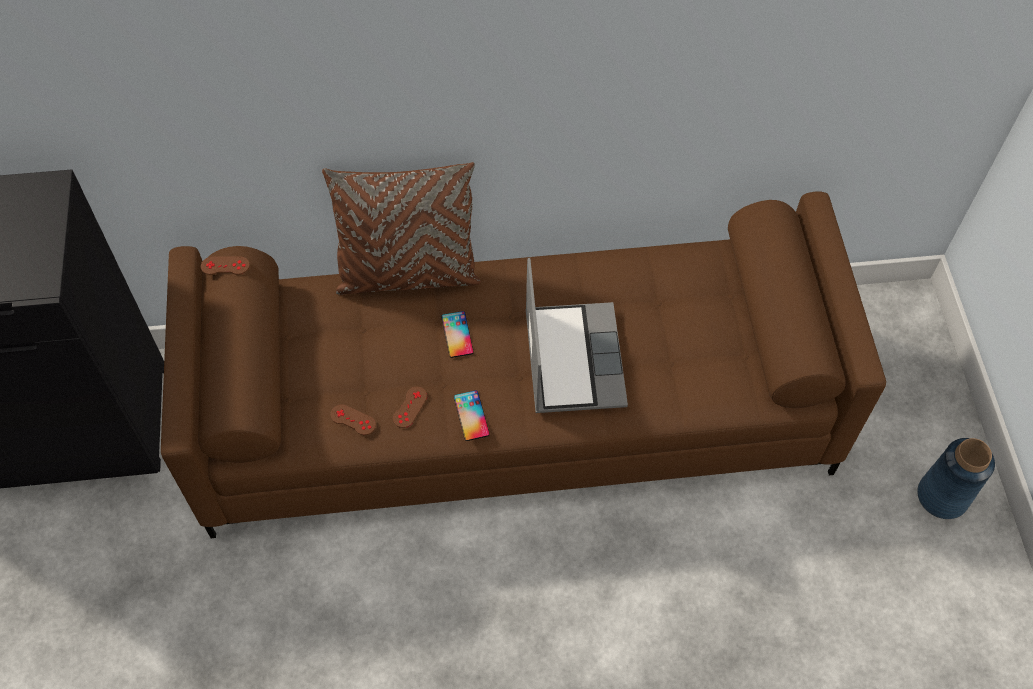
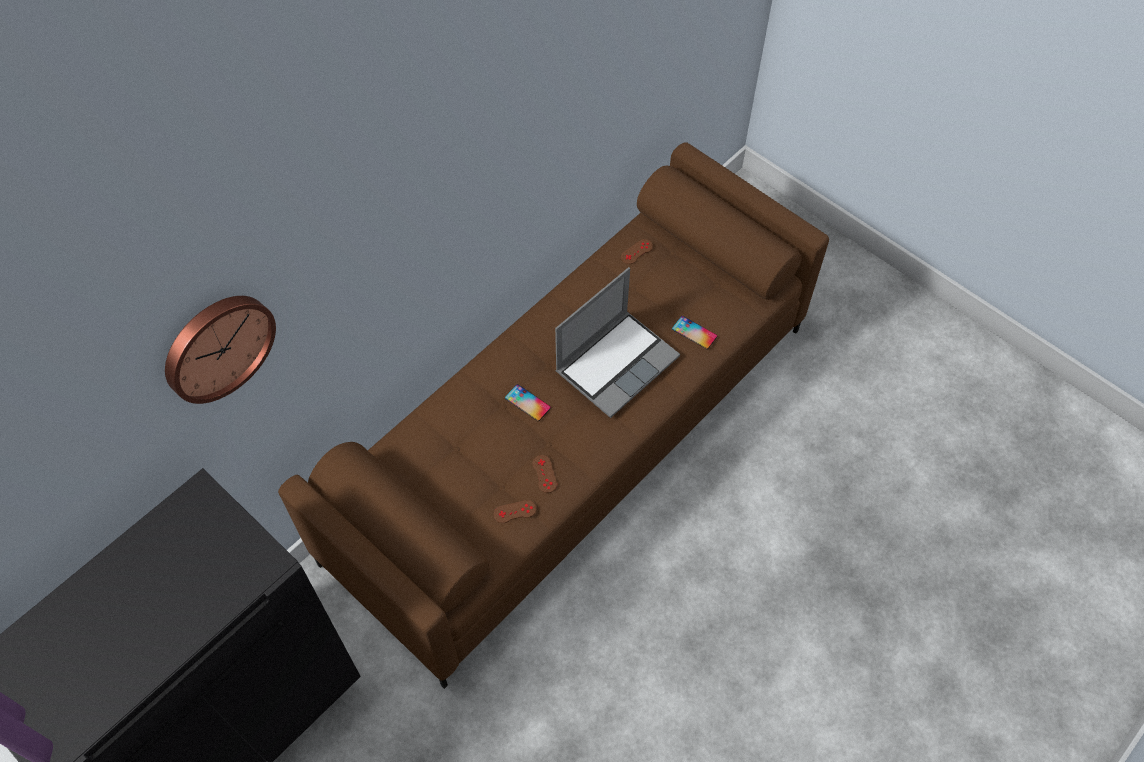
camera: 40 degrees left, 0 degrees up
brown game controller [201,257,250,275] -> brown game controller moved to [621,239,653,264]
brown pillow [322,162,481,295] -> none
phone [454,390,490,441] -> phone moved to [672,316,717,349]
laptop [526,258,628,413] -> laptop turned 90 degrees clockwise [555,267,680,418]
blue vase [917,438,995,519] -> none
none -> wall clock [165,296,276,404]

